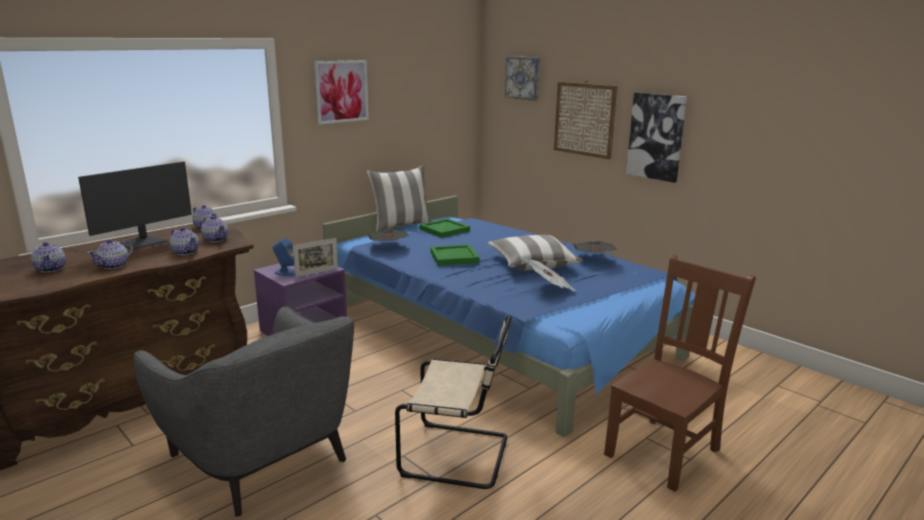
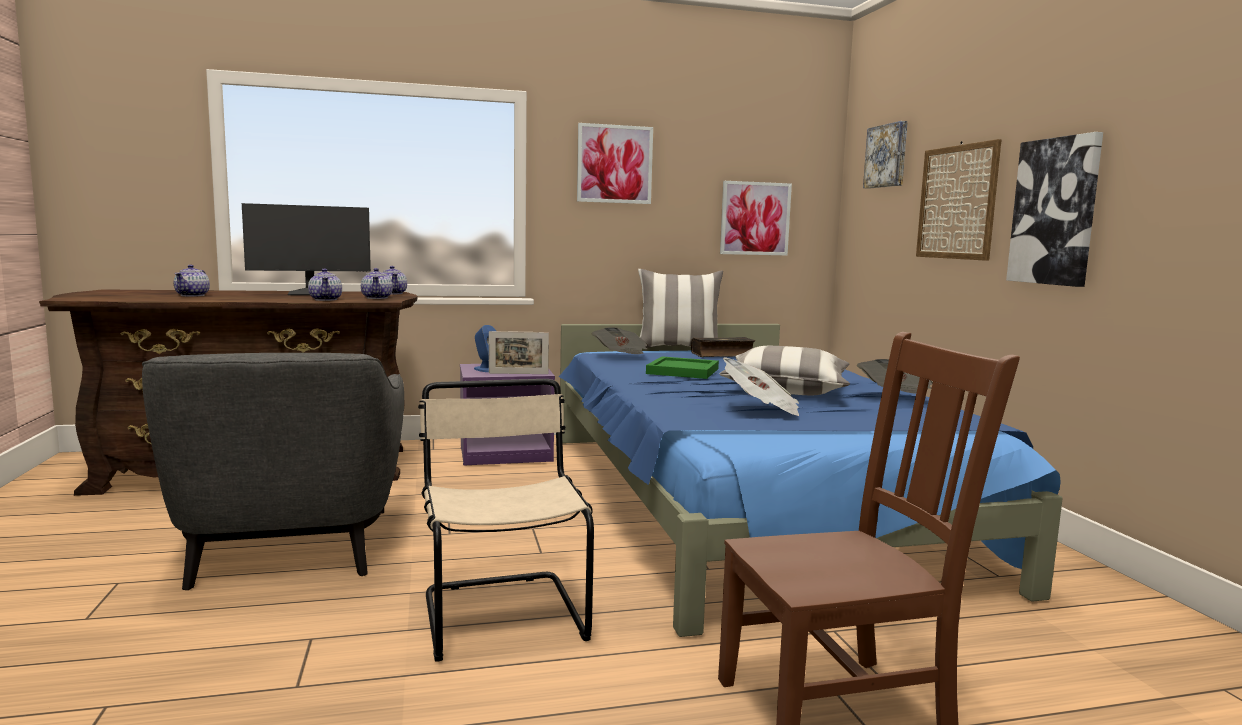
camera: 30 degrees right, 10 degrees down
teapot [88,239,133,269] -> none
beige chair [395,315,512,489] -> beige chair turned 150 degrees counterclockwise [418,379,594,662]
green tray [419,219,470,238] -> book [691,337,755,357]
none -> picture [720,181,792,256]

